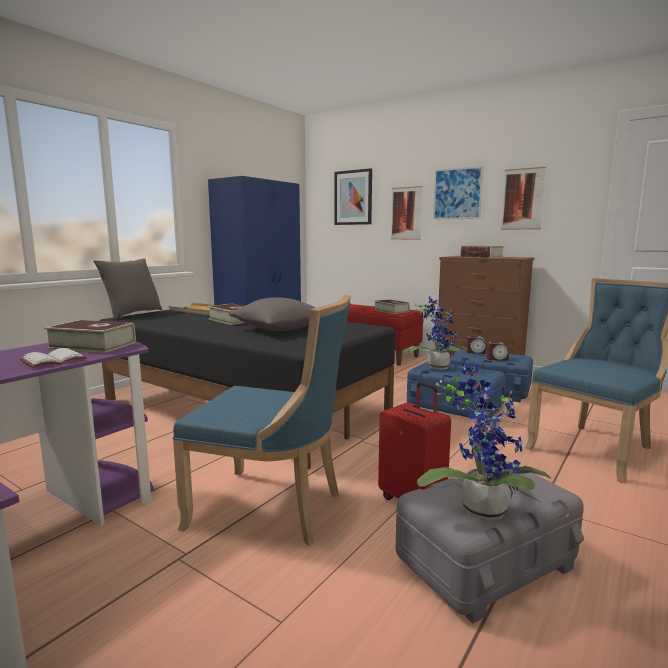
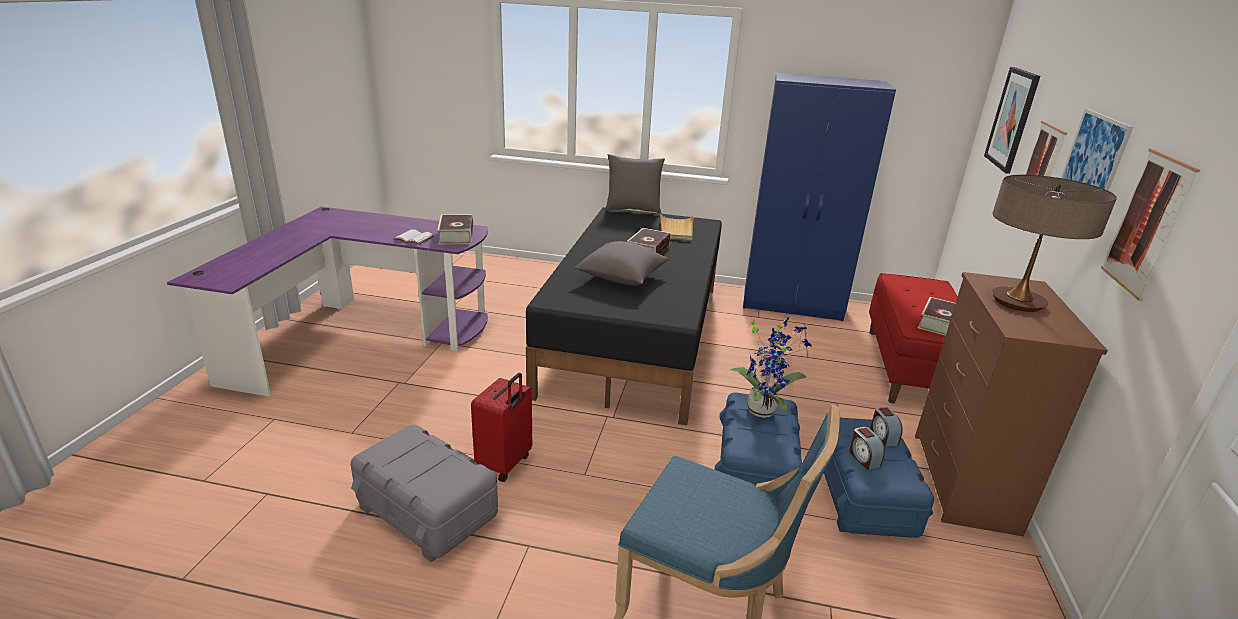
camera: 65 degrees right, 15 degrees up
blue chair [172,295,351,546] -> none
potted plant [417,359,551,521] -> none
book [460,246,504,258] -> table lamp [992,175,1117,312]

